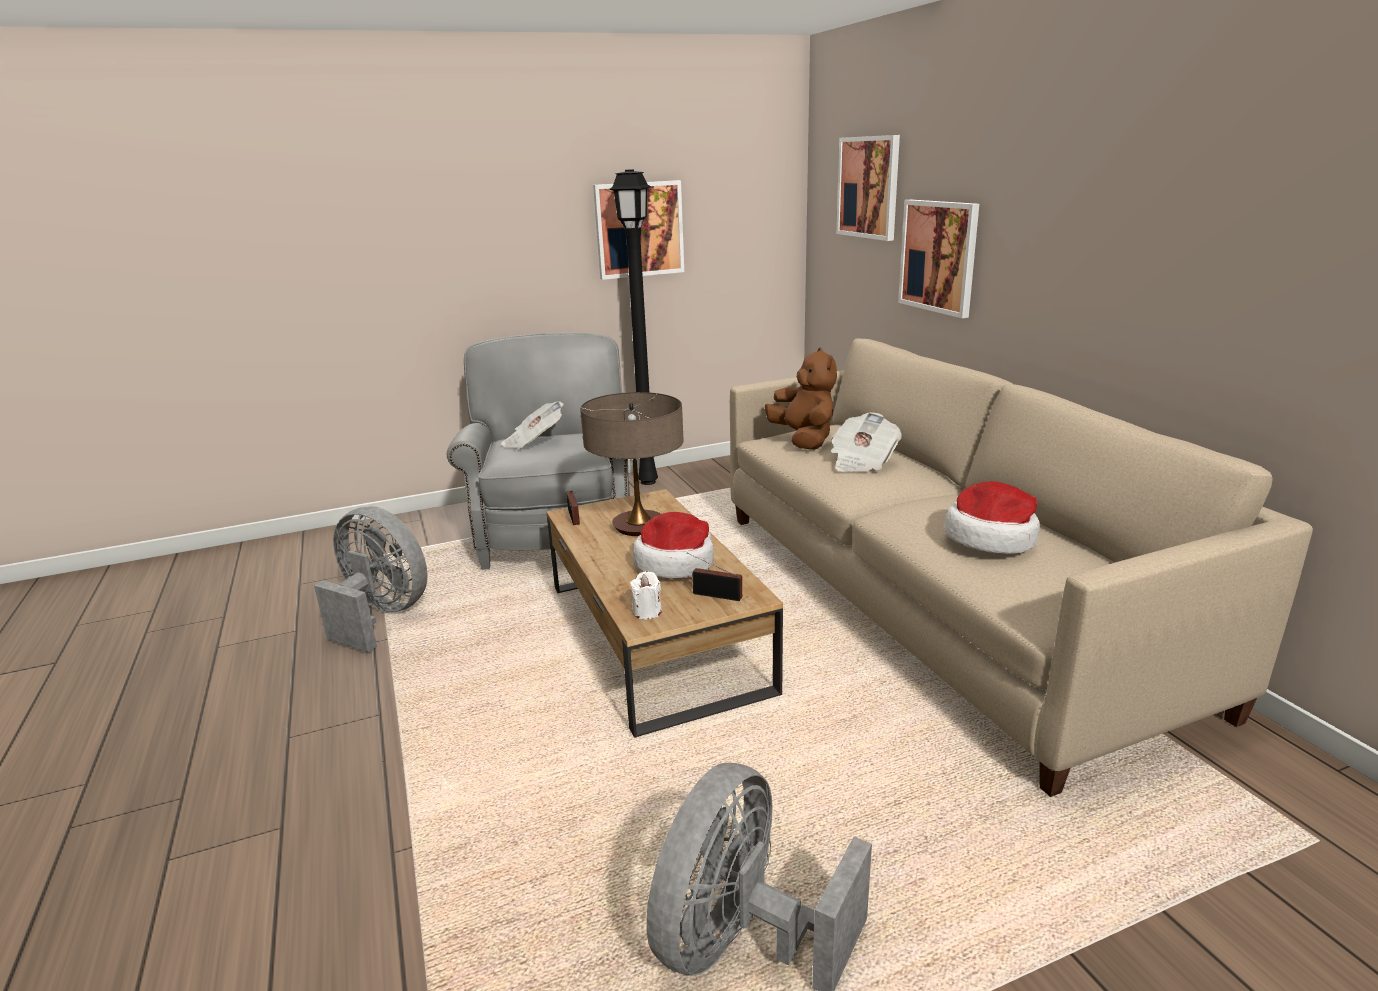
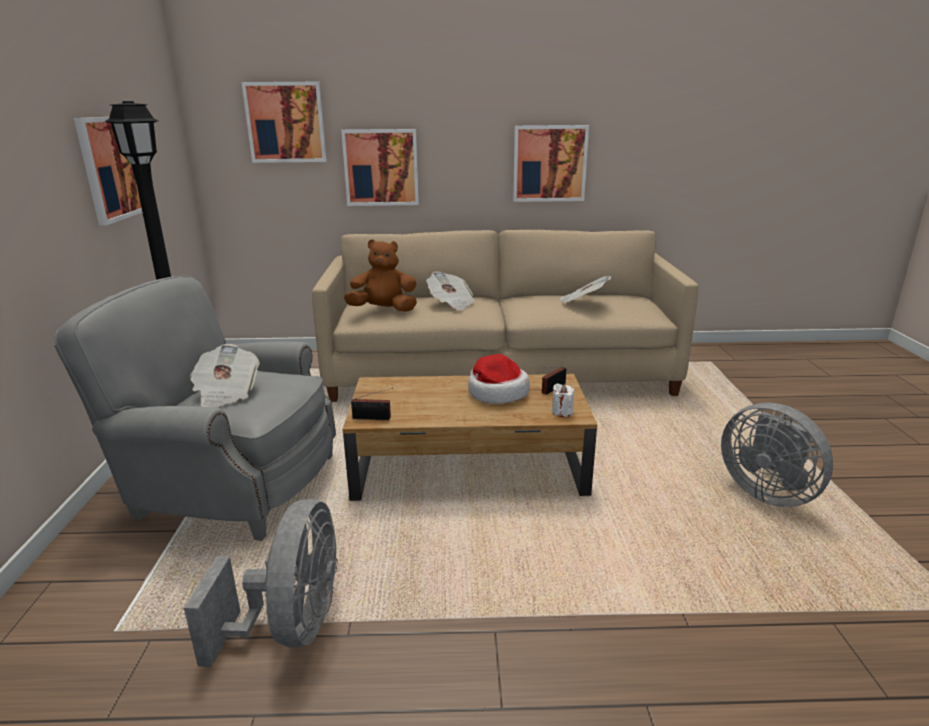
camera: 70 degrees left, 0 degrees up
grey fan [314,506,428,652] -> grey fan turned 135 degrees clockwise [184,499,338,667]
table lamp [580,392,684,536] -> none
hat [945,481,1040,554] -> newspaper [560,276,611,304]
none -> picture [513,125,589,202]

